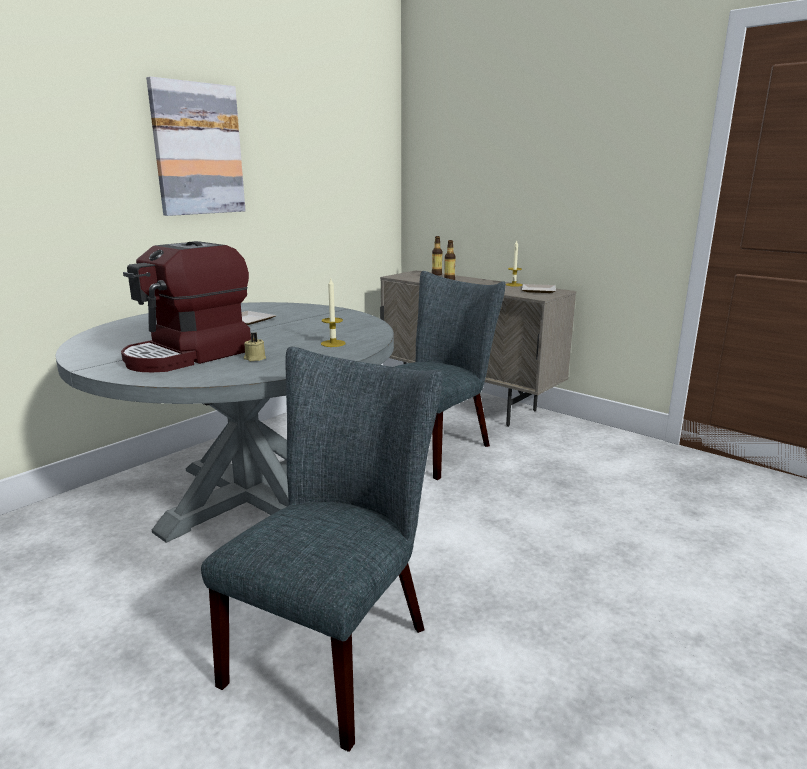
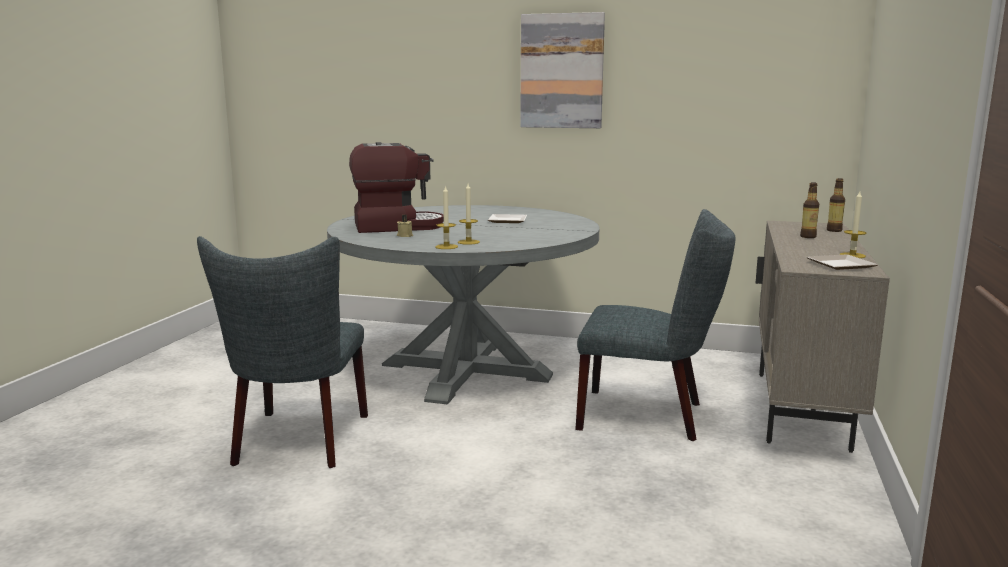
camera: 65 degrees right, 5 degrees down
coffee machine [121,241,251,372] -> coffee machine turned 150 degrees clockwise [349,142,444,233]
grey chair [201,347,443,752] -> grey chair turned 90 degrees clockwise [197,236,368,468]
none -> candle [435,185,458,249]

